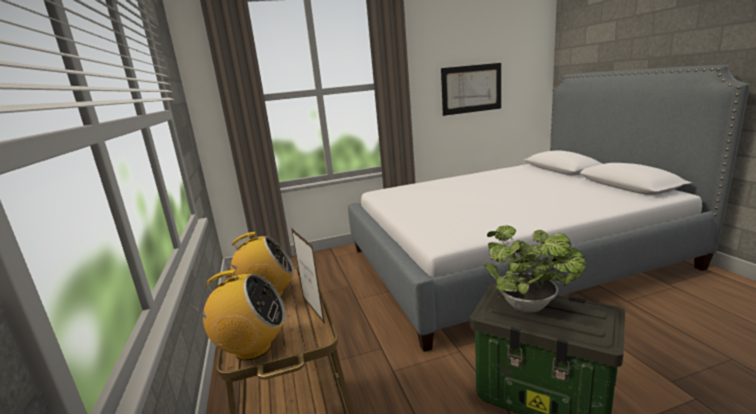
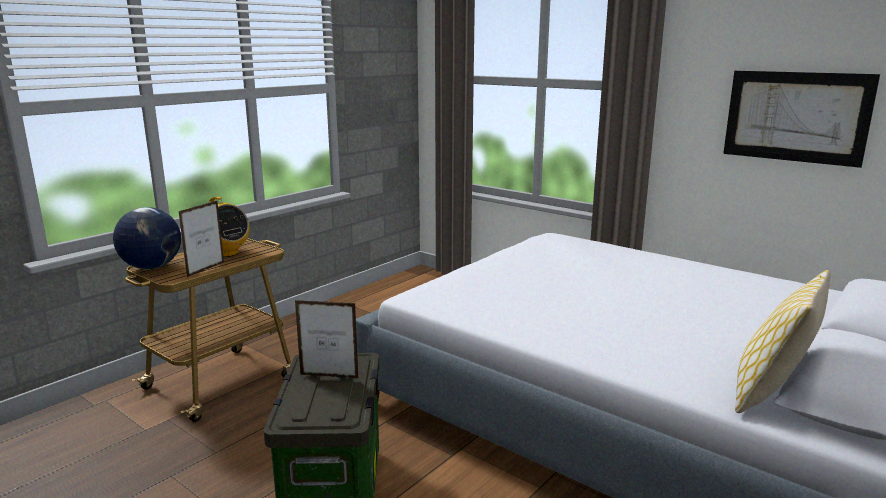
camera: 55 degrees right, 0 degrees up
radio [188,270,285,361] -> globe [113,207,181,269]
potted plant [484,225,586,313] -> picture frame [295,300,359,379]
none -> pillow [735,270,831,413]

